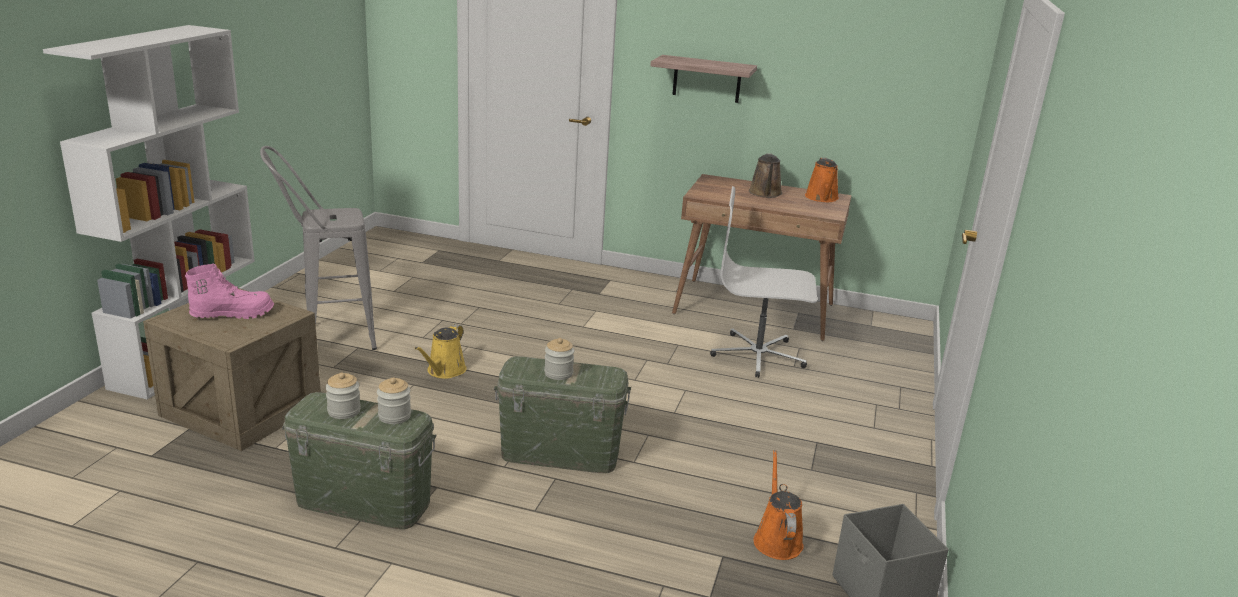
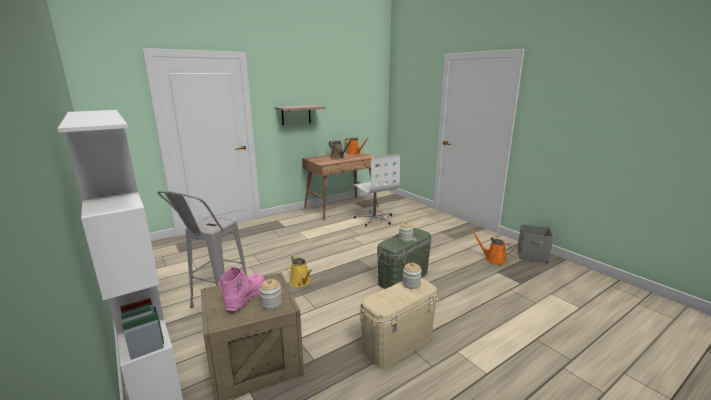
camera: 50 degrees left, 5 degrees down
green storage box [282,392,436,530] -> beige storage box [359,278,438,368]
jar [325,373,361,419] -> jar moved to [259,279,282,310]
white office chair [710,186,817,378] -> white office chair turned 75 degrees counterclockwise [353,154,400,226]

